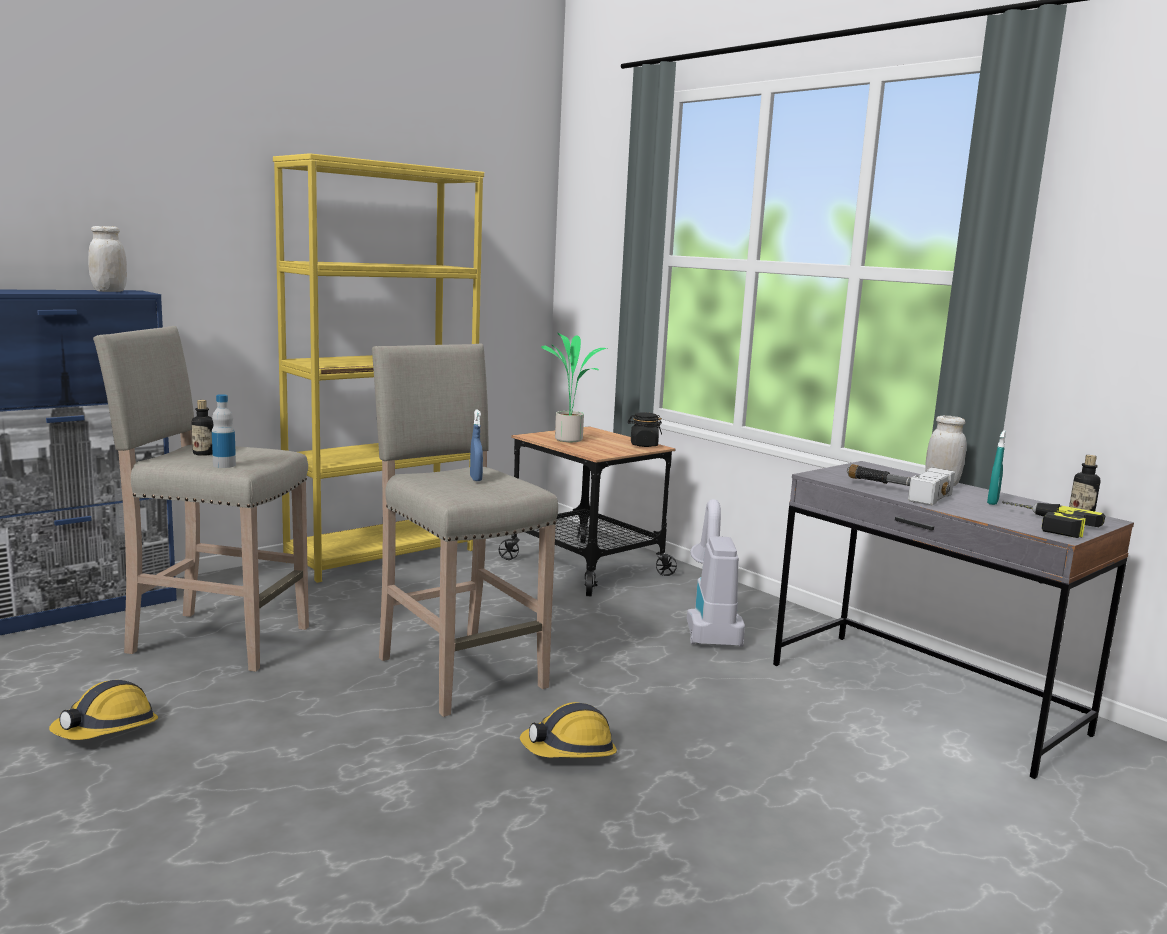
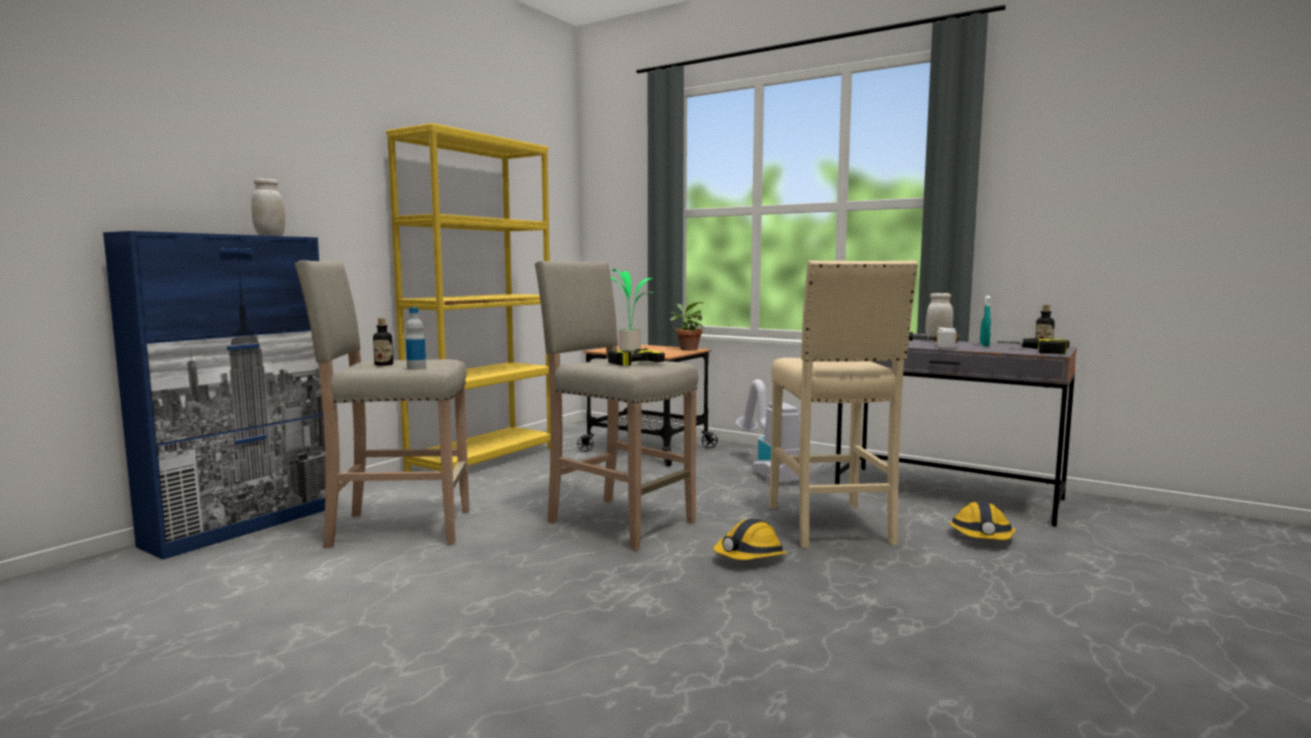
camera: 15 degrees left, 5 degrees down
hard hat [49,680,158,740] -> hard hat moved to [949,501,1015,540]
blue spray bottle [470,410,483,481] -> power drill [608,348,665,366]
black jar [628,412,662,447] -> potted plant [670,301,704,350]
none -> beige stool [769,260,918,548]

